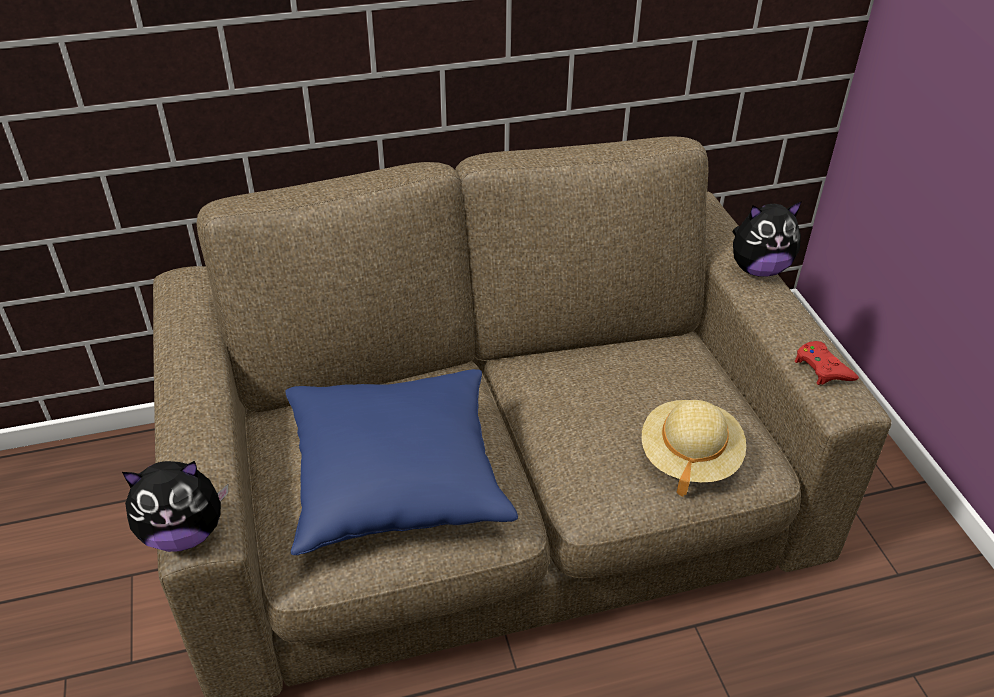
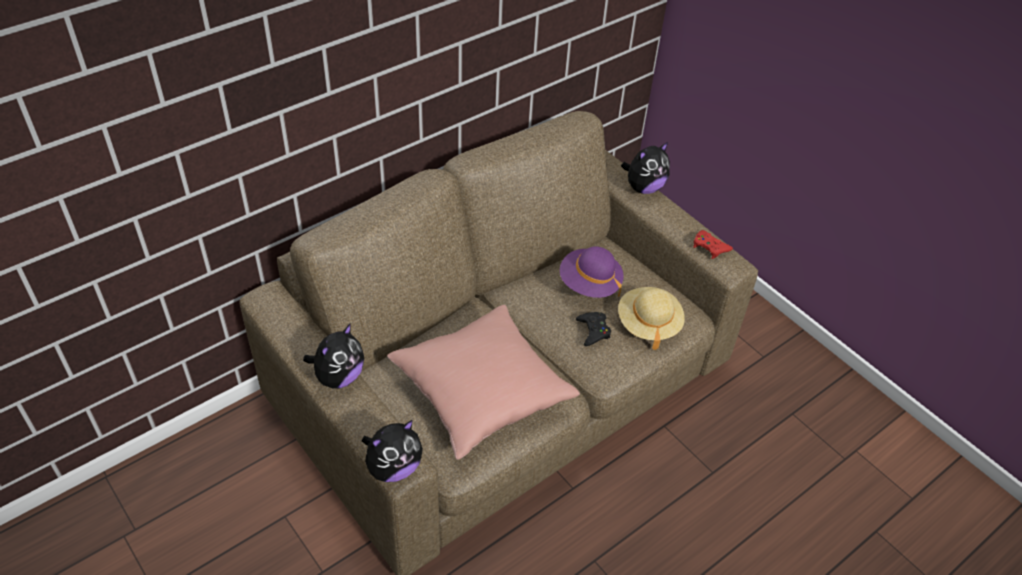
camera: 25 degrees left, 5 degrees up
blue pillow [285,369,518,555] -> pink pillow [387,305,580,460]
none -> plush toy [303,323,364,389]
none -> purple hat [560,246,624,298]
none -> black game controller [576,312,611,346]

